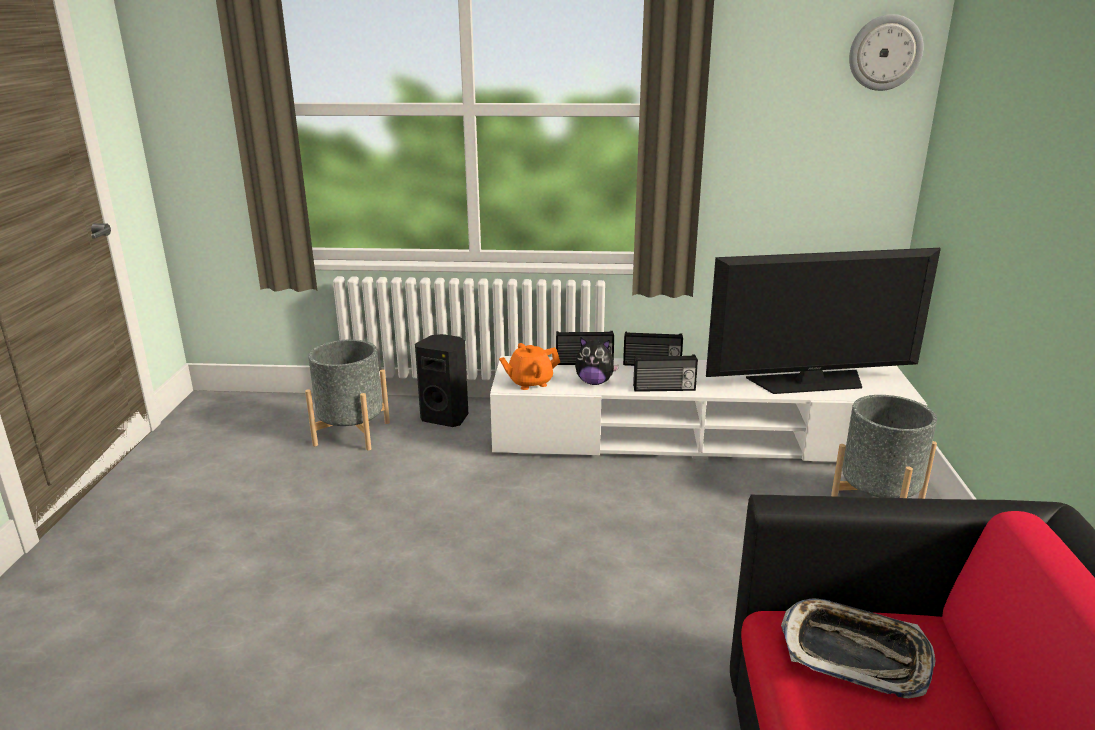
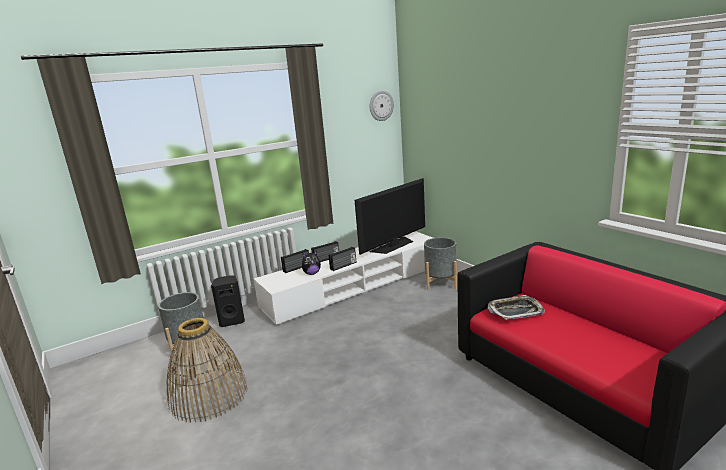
camera: 35 degrees left, 5 degrees down
orange teapot [499,343,560,390] -> none
none -> basket [167,318,248,423]

